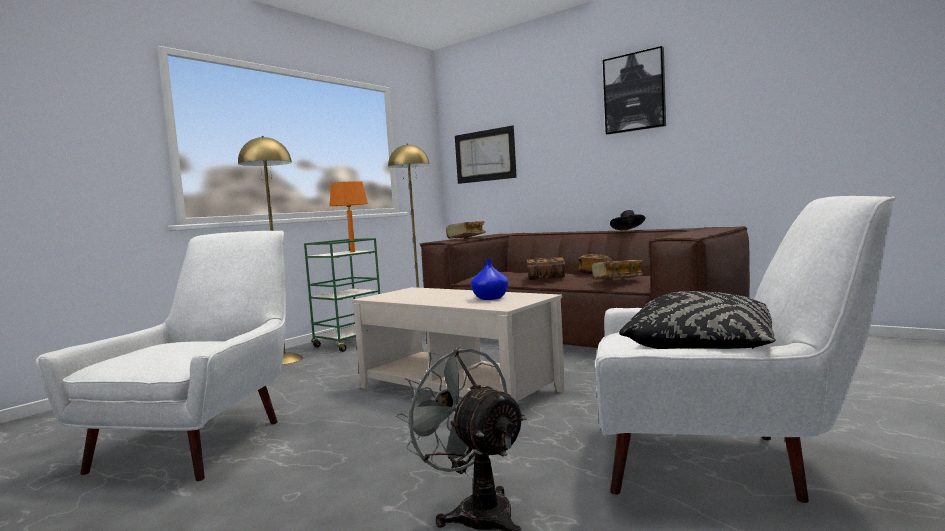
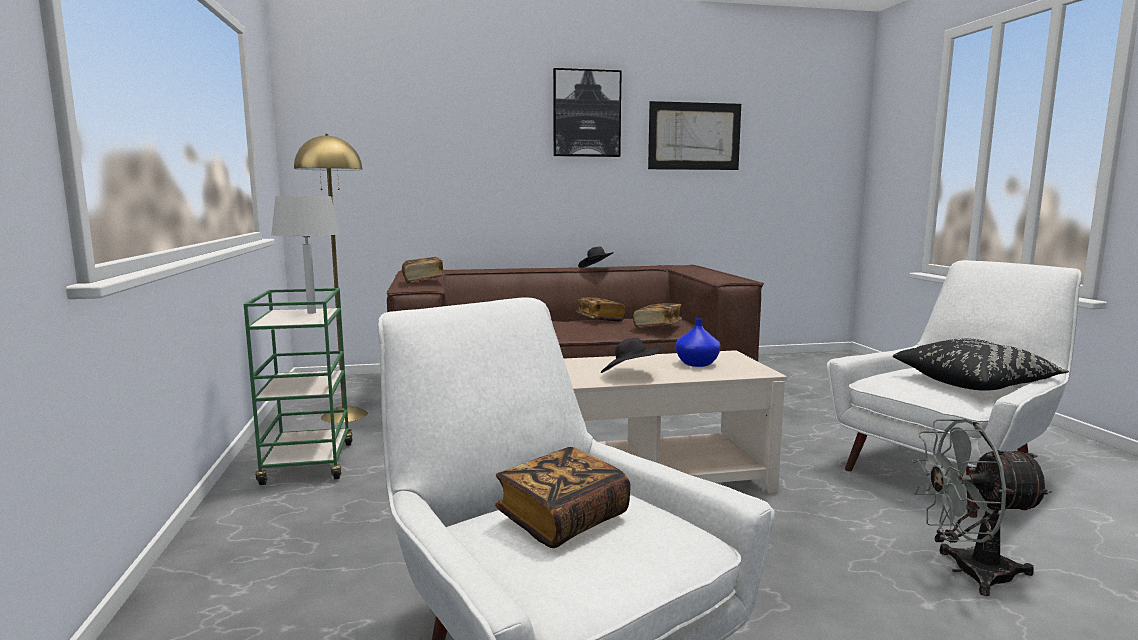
camera: 50 degrees left, 5 degrees up
yellow floor lamp [238,136,303,364] -> none
orange table lamp [329,181,368,252] -> grey table lamp [271,196,340,314]
picture [455,126,517,184] -> picture moved to [648,101,741,170]
book [527,257,565,280] -> book moved to [495,447,631,548]
none -> black hat [601,338,661,373]

